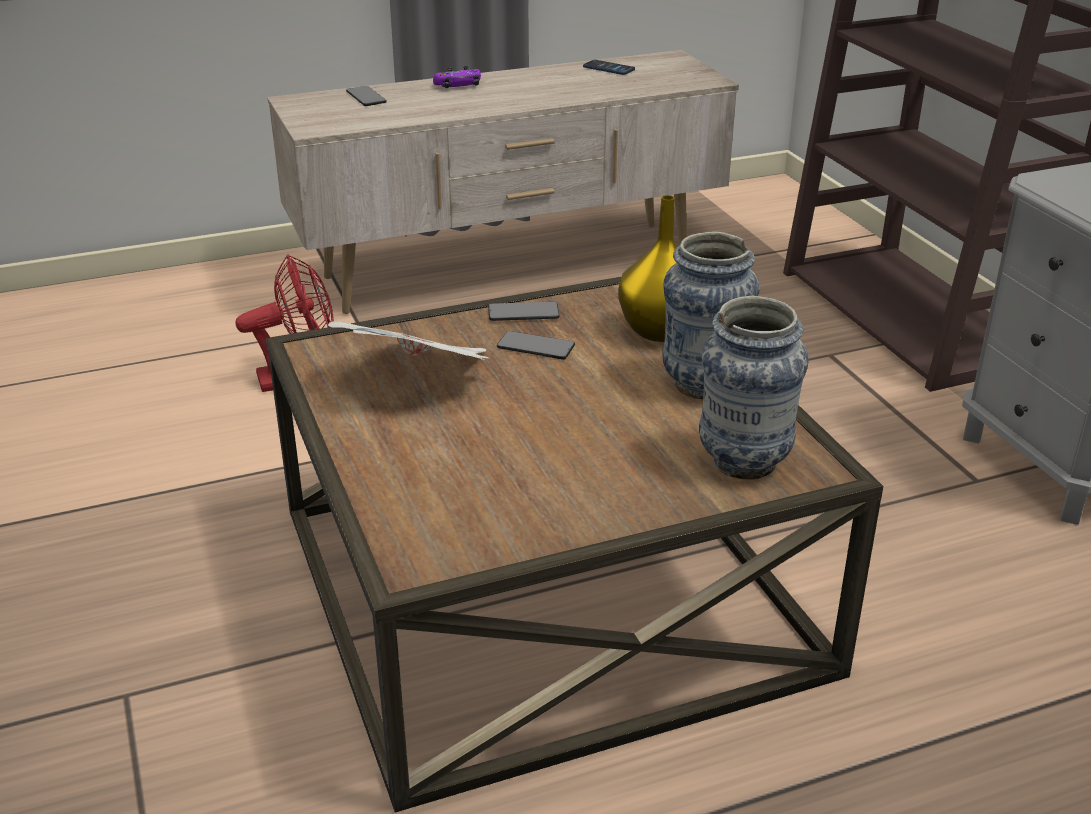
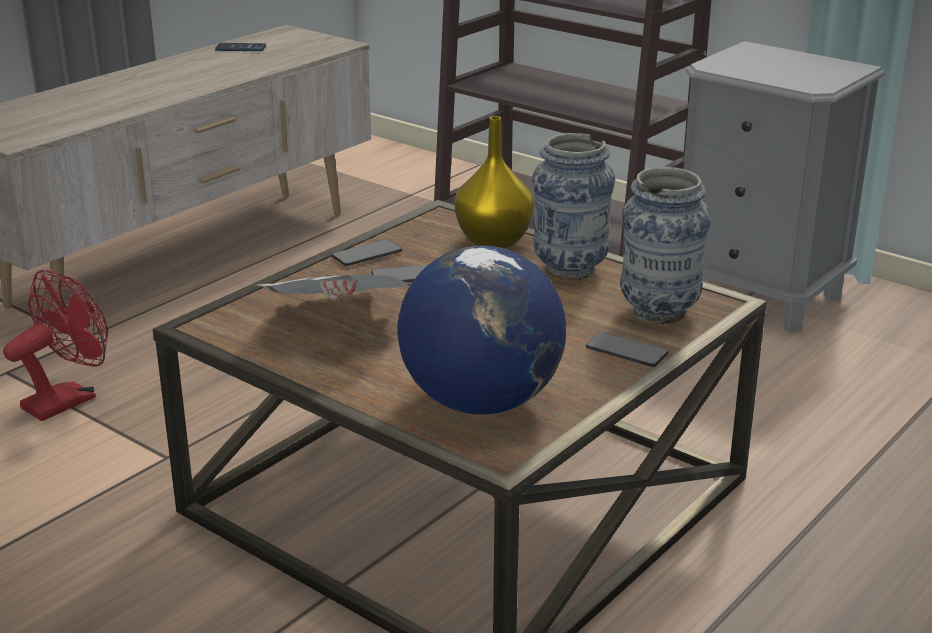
camera: 30 degrees left, 5 degrees down
phone [346,86,387,106] -> phone moved to [586,332,668,367]
purple game controller [433,66,481,88] -> none
none -> globe [397,246,566,415]

